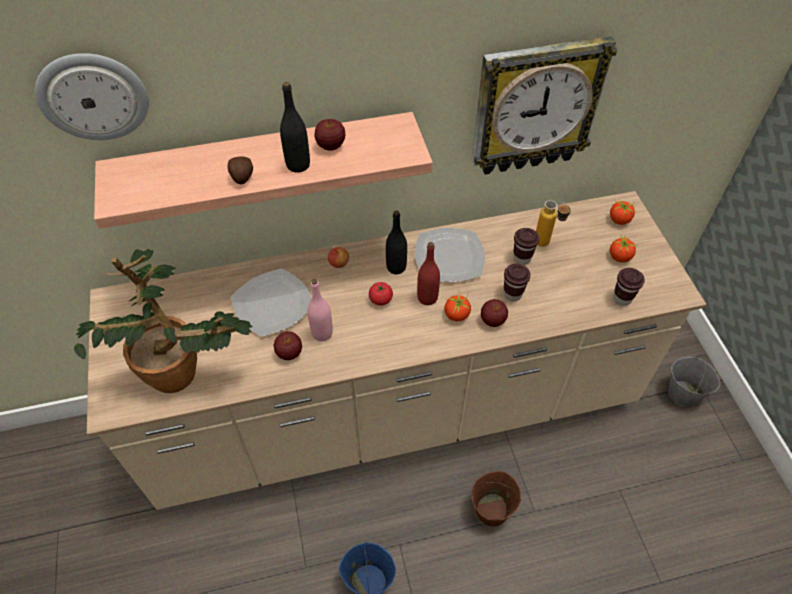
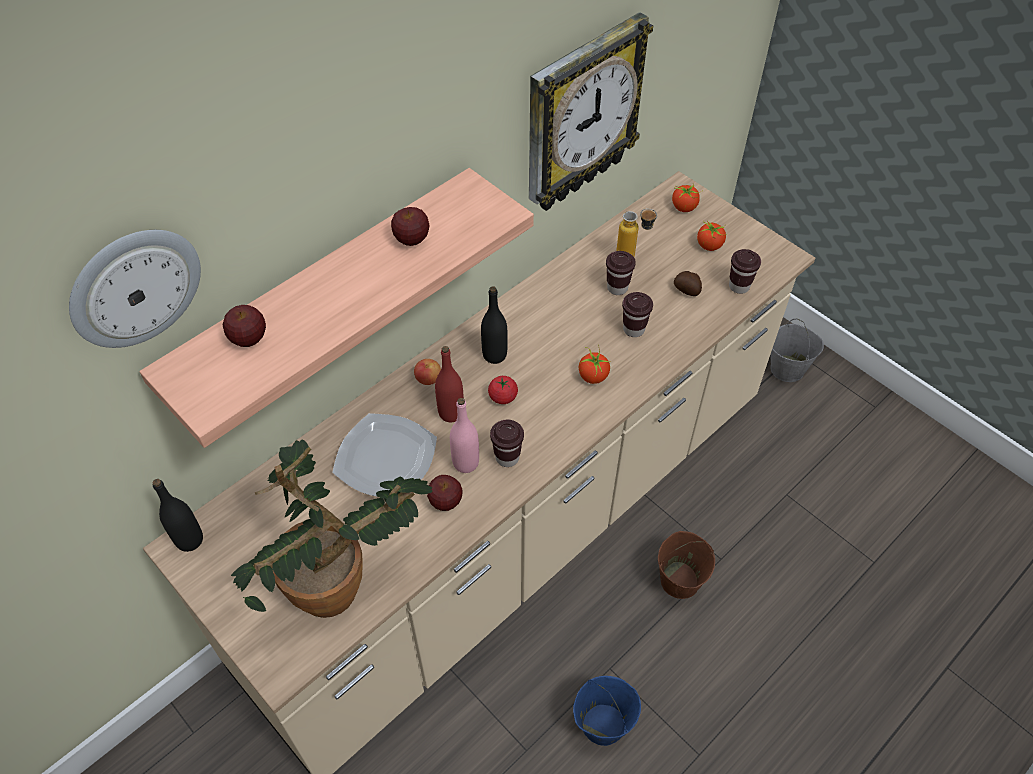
camera: 30 degrees left, 0 degrees up
potato [227,156,253,184] -> potato moved to [674,271,702,296]
black bottle [280,82,310,173] -> black bottle moved to [153,479,203,552]
plate [415,228,485,282] -> none
red bottle [417,242,440,305] -> red bottle moved to [435,346,464,422]
apple [481,299,508,327] -> apple moved to [222,305,266,347]
none -> brown cup [490,420,524,467]

